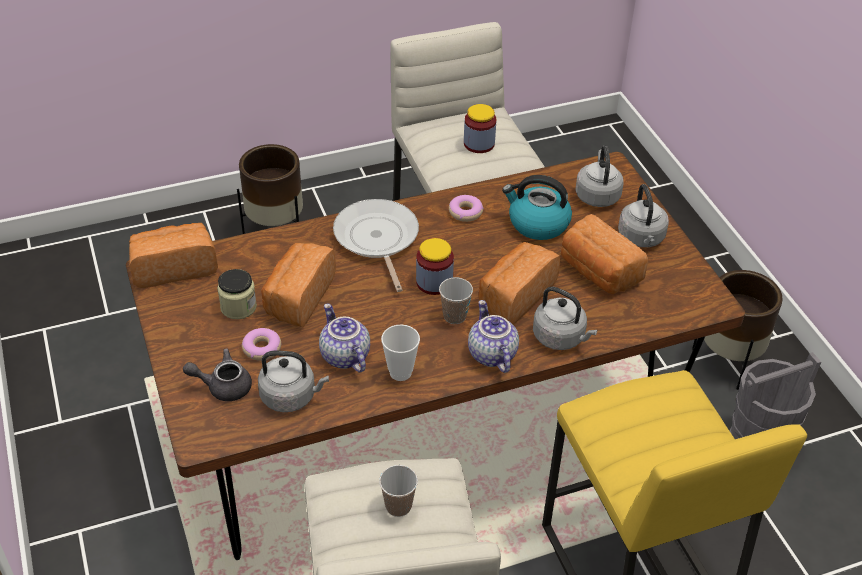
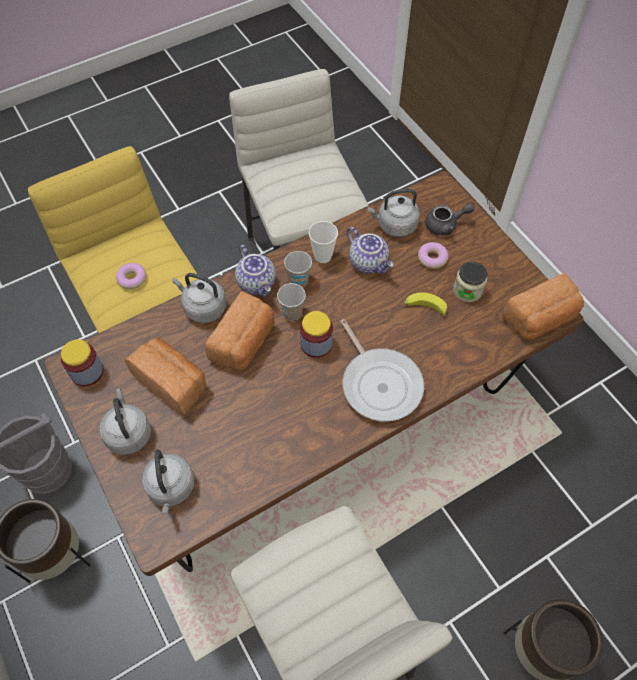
camera: 170 degrees right, 15 degrees up
bread [261,243,336,327] -> banana [404,292,447,317]
cup [379,465,418,517] -> cup moved to [284,251,312,287]
donut [449,195,484,222] -> donut moved to [116,263,146,289]
jar [464,104,496,153] -> jar moved to [61,339,103,386]
kettle [502,175,572,240] -> none

